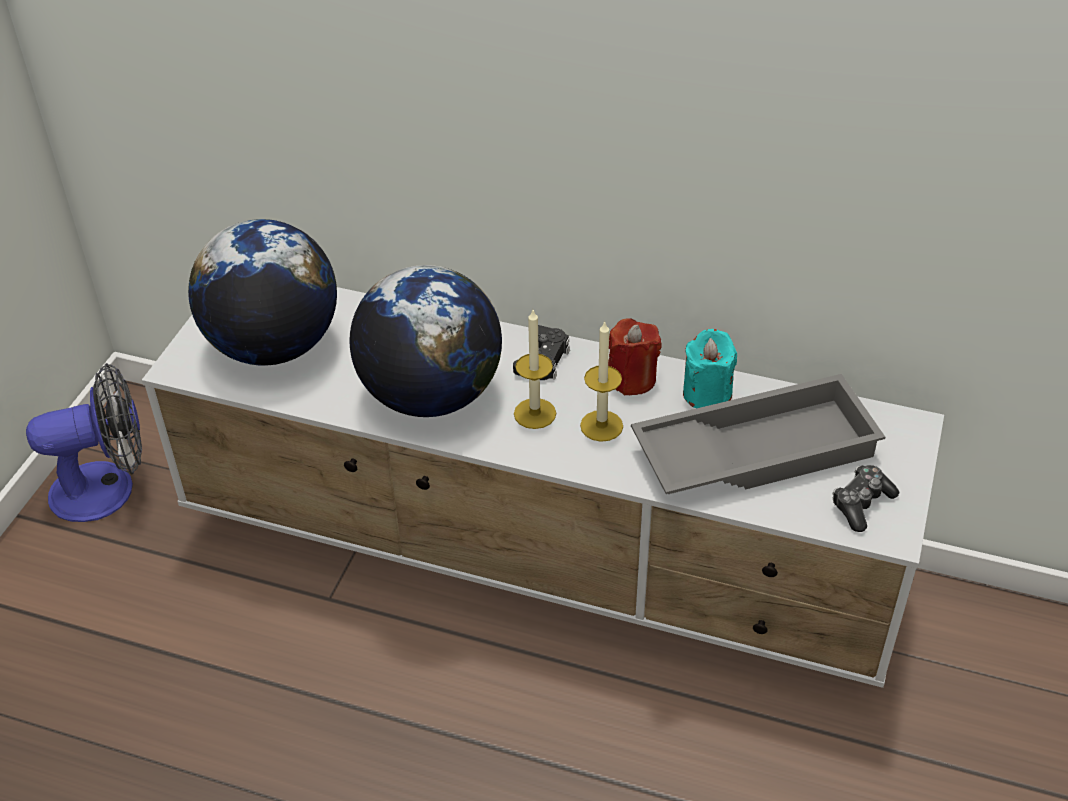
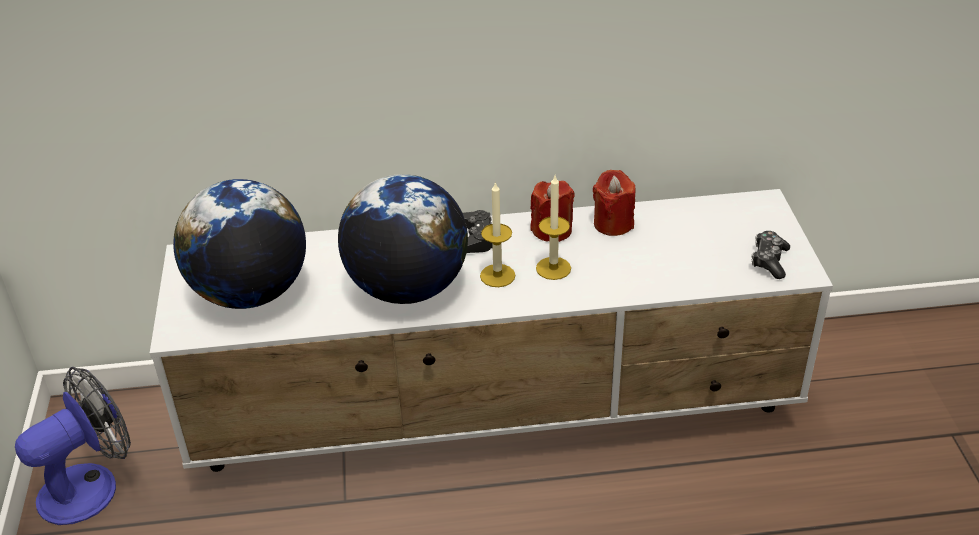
camera: 25 degrees left, 5 degrees down
grey tray [631,374,885,494] -> none
turquoise candle [683,329,737,408] -> red candle [593,170,636,236]

